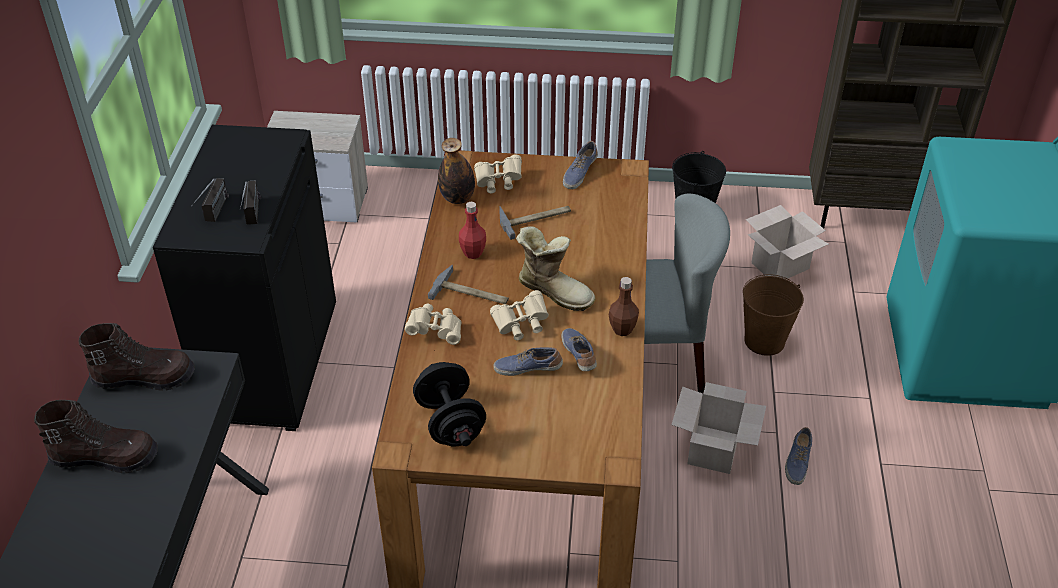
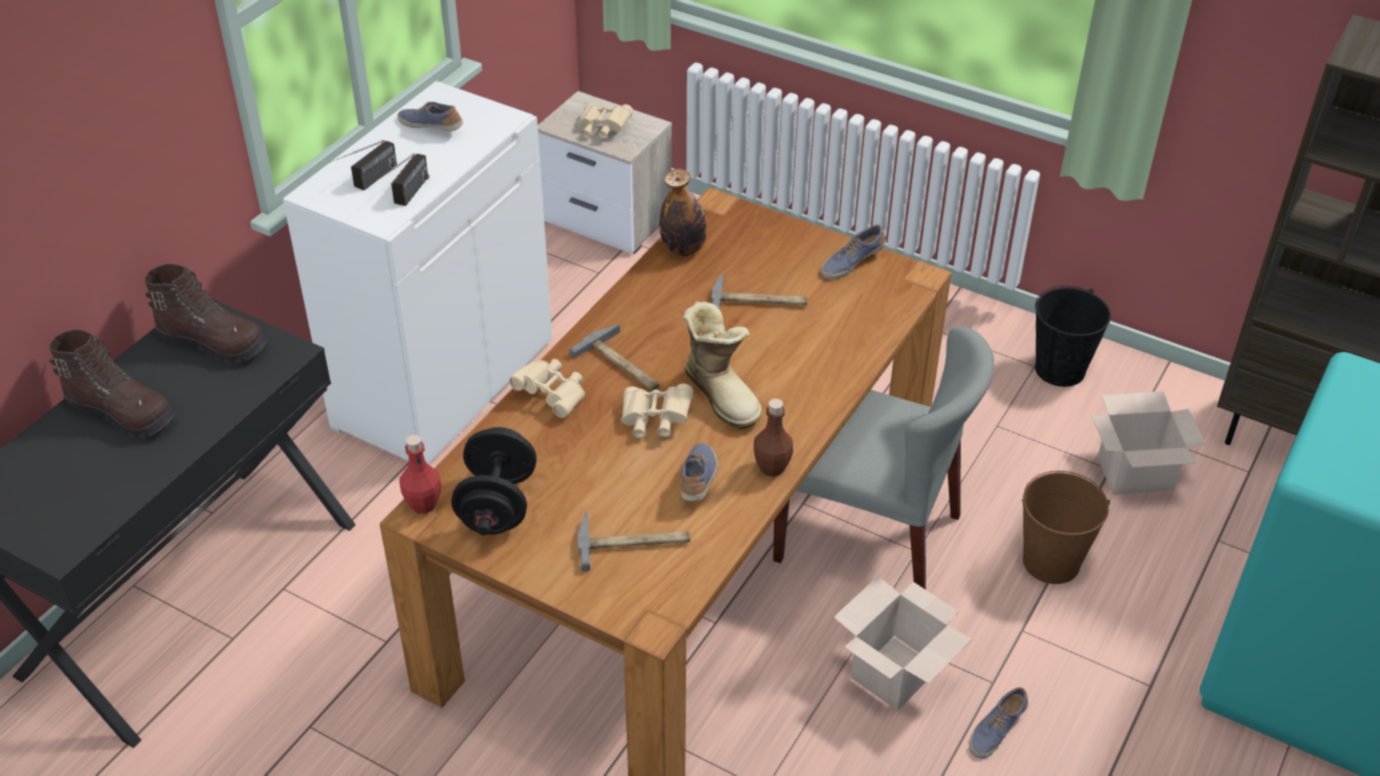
camera: 25 degrees right, 0 degrees up
black cabinet [153,125,336,431] -> white cabinet [283,81,552,464]
red bottle [459,202,486,259] -> red bottle moved to [399,435,441,514]
beige binoculars [474,154,522,193] -> beige binoculars moved to [577,103,633,139]
shoe [493,347,563,376] -> shoe moved to [397,102,463,131]
none -> hammer [578,512,690,572]

